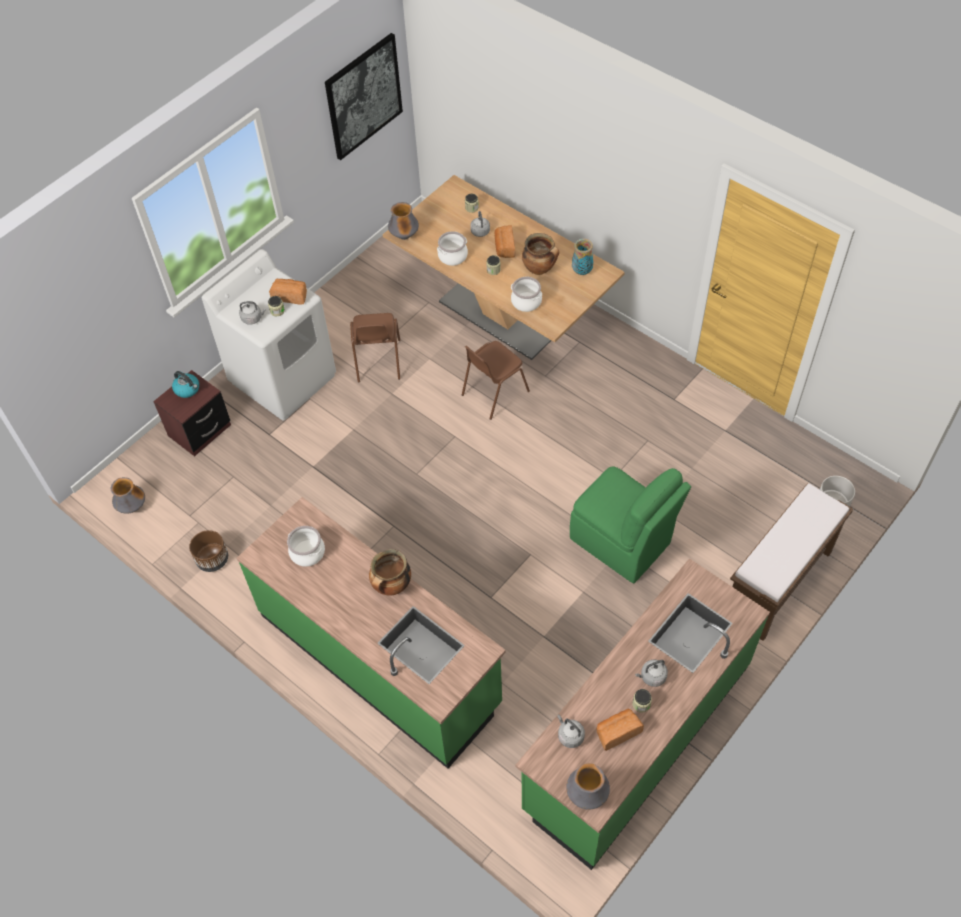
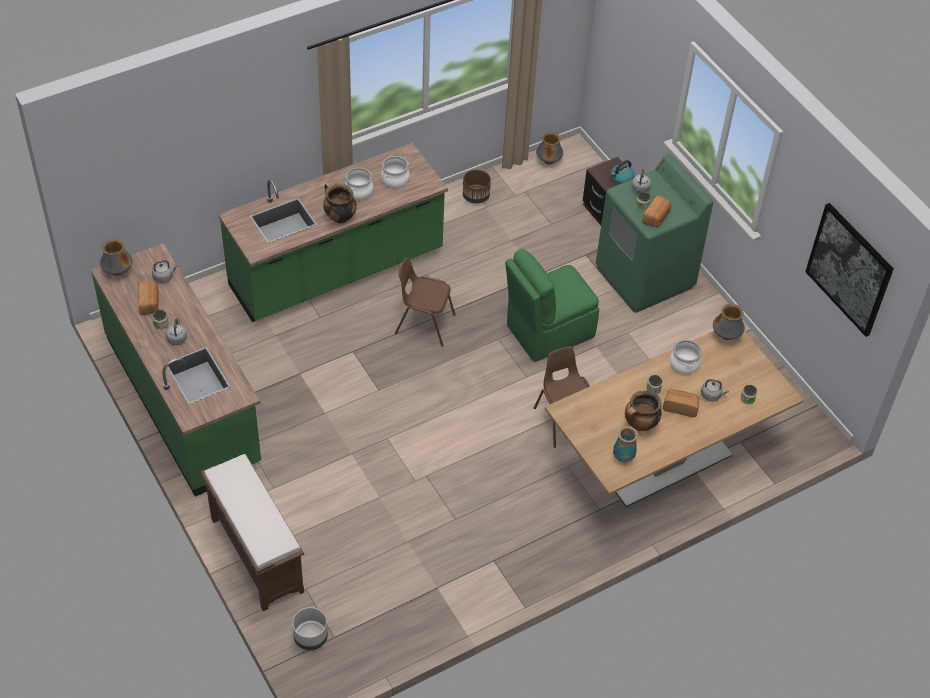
camera: 105 degrees right, 5 degrees down
white washing machine [202,249,336,421] -> green washing machine [596,154,713,313]
brown chair [350,313,400,383] -> brown chair moved to [395,257,456,347]
cooking pot [511,277,542,312] -> cooking pot moved to [345,168,373,200]
green chair [570,466,691,583] -> green chair moved to [505,249,599,362]

